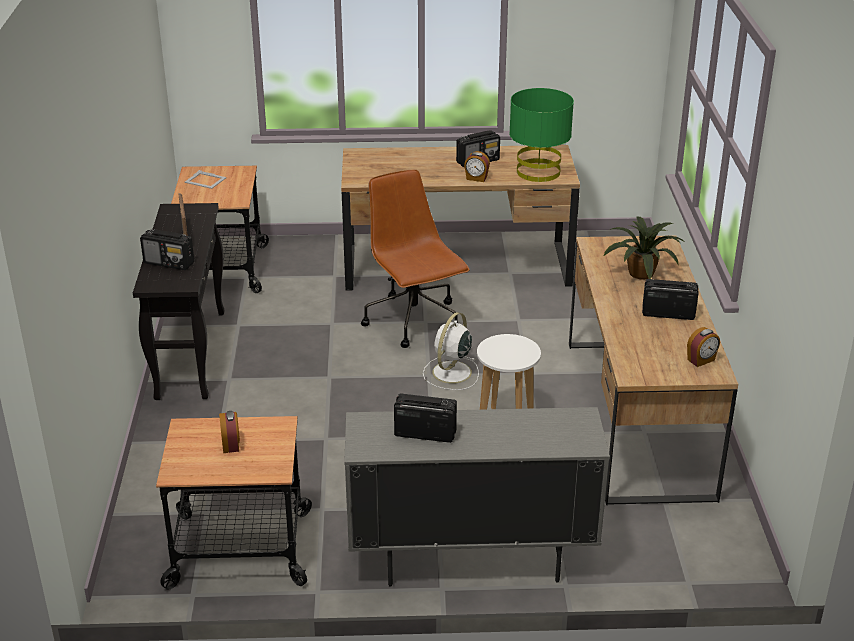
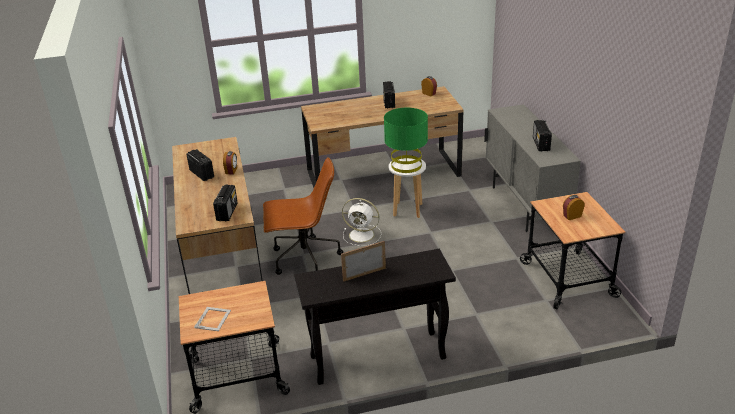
camera: 100 degrees left, 0 degrees up
radio [140,229,194,270] -> radio moved to [213,185,238,221]
brown office chair [361,170,470,348] -> brown office chair turned 150 degrees counterclockwise [263,157,343,275]
green table lamp [509,88,574,182] -> green table lamp moved to [384,108,428,173]
potted plant [604,217,686,279] -> none

